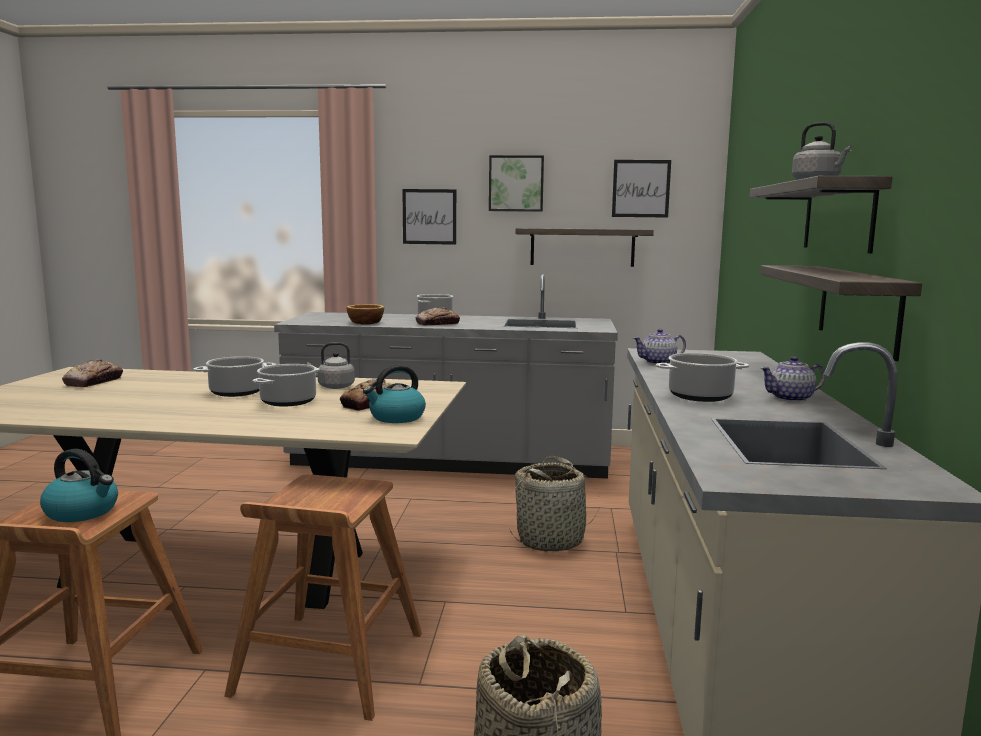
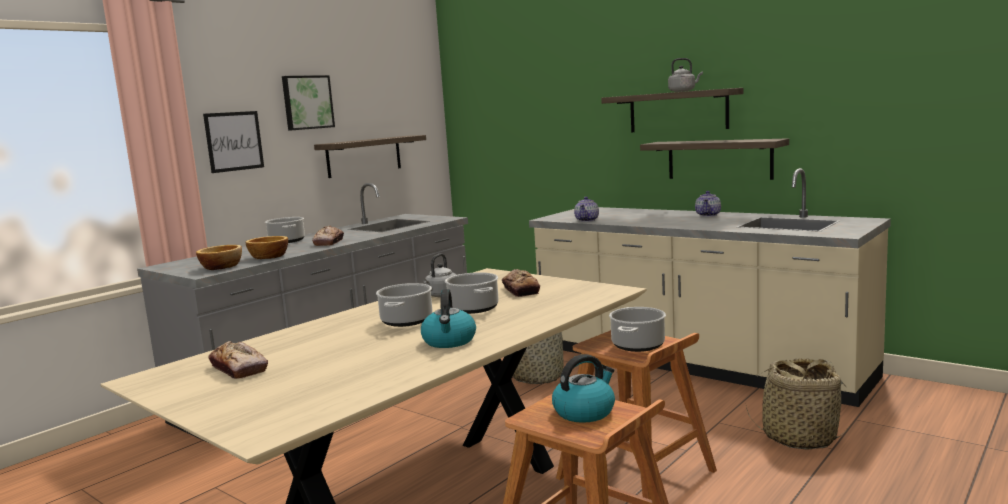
camera: 55 degrees left, 0 degrees up
kettle [363,365,426,423] -> kettle moved to [421,289,476,348]
picture [612,160,671,218] -> none
cooking pot [656,353,749,402] -> cooking pot moved to [609,307,666,352]
none -> bowl [196,245,242,270]

